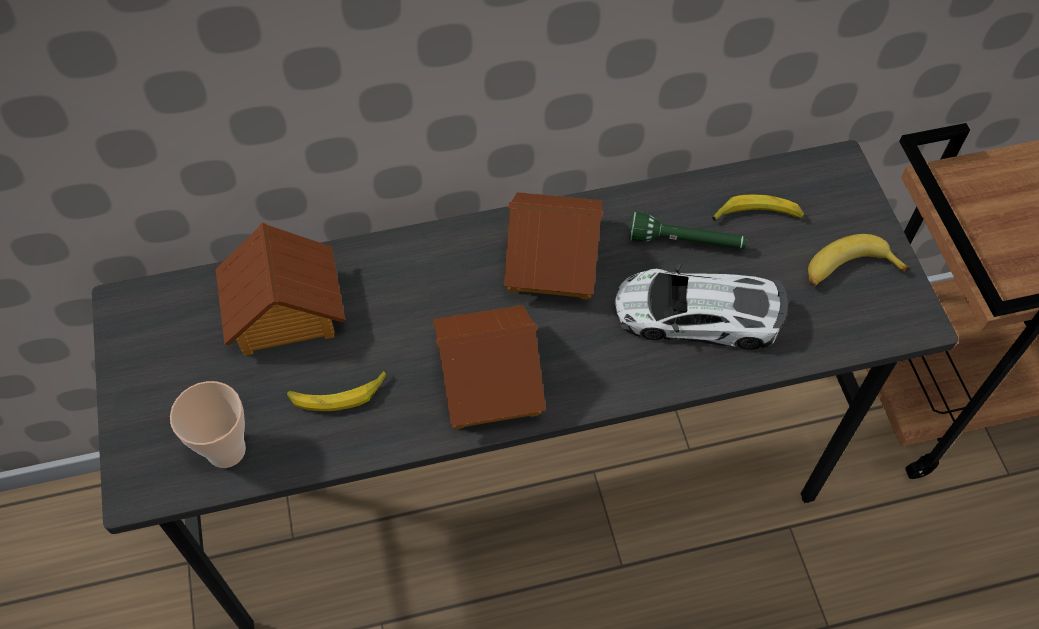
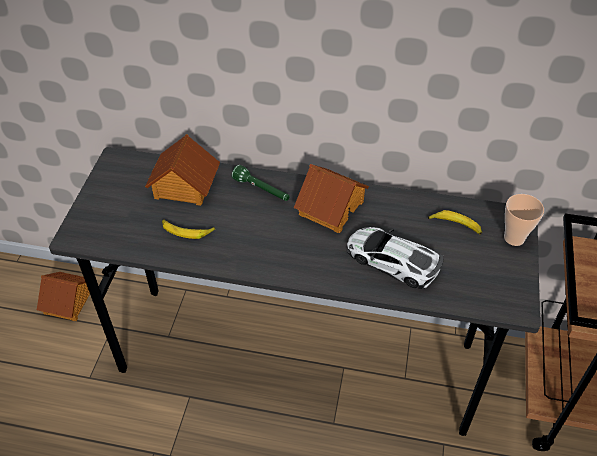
camera: 25 degrees right, 10 degrees down
cup [170,381,246,468] -> cup moved to [504,194,544,246]
toy house [433,305,546,429] -> toy house moved to [37,272,90,321]
green flashlight [629,212,747,249] -> green flashlight moved to [232,165,290,201]
banana [808,234,910,286] -> none

